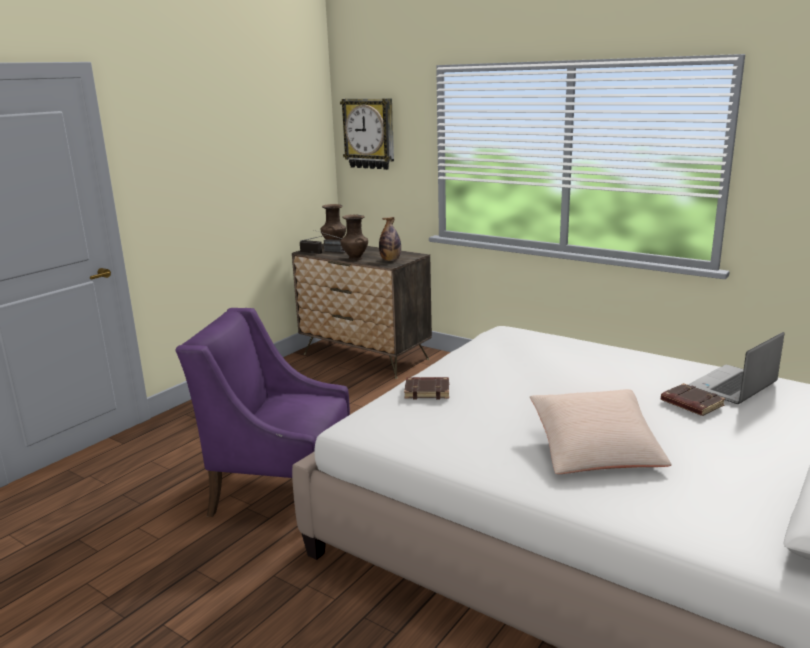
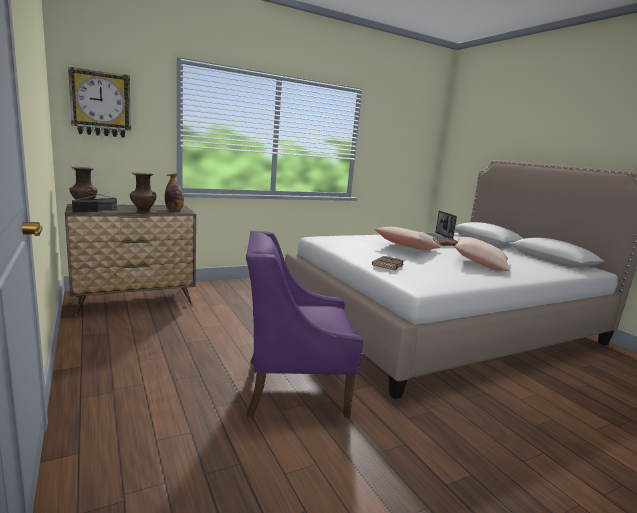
camera: 65 degrees left, 5 degrees down
purple armchair [176,308,350,517] -> purple armchair turned 45 degrees clockwise [246,231,363,417]
none -> beige pillow [375,227,441,250]

